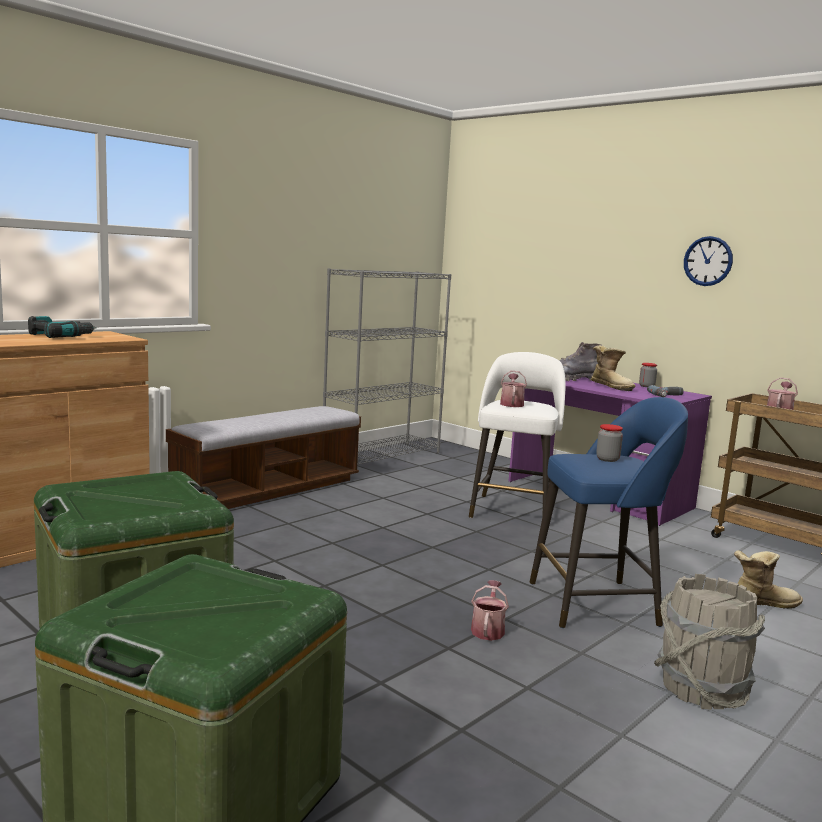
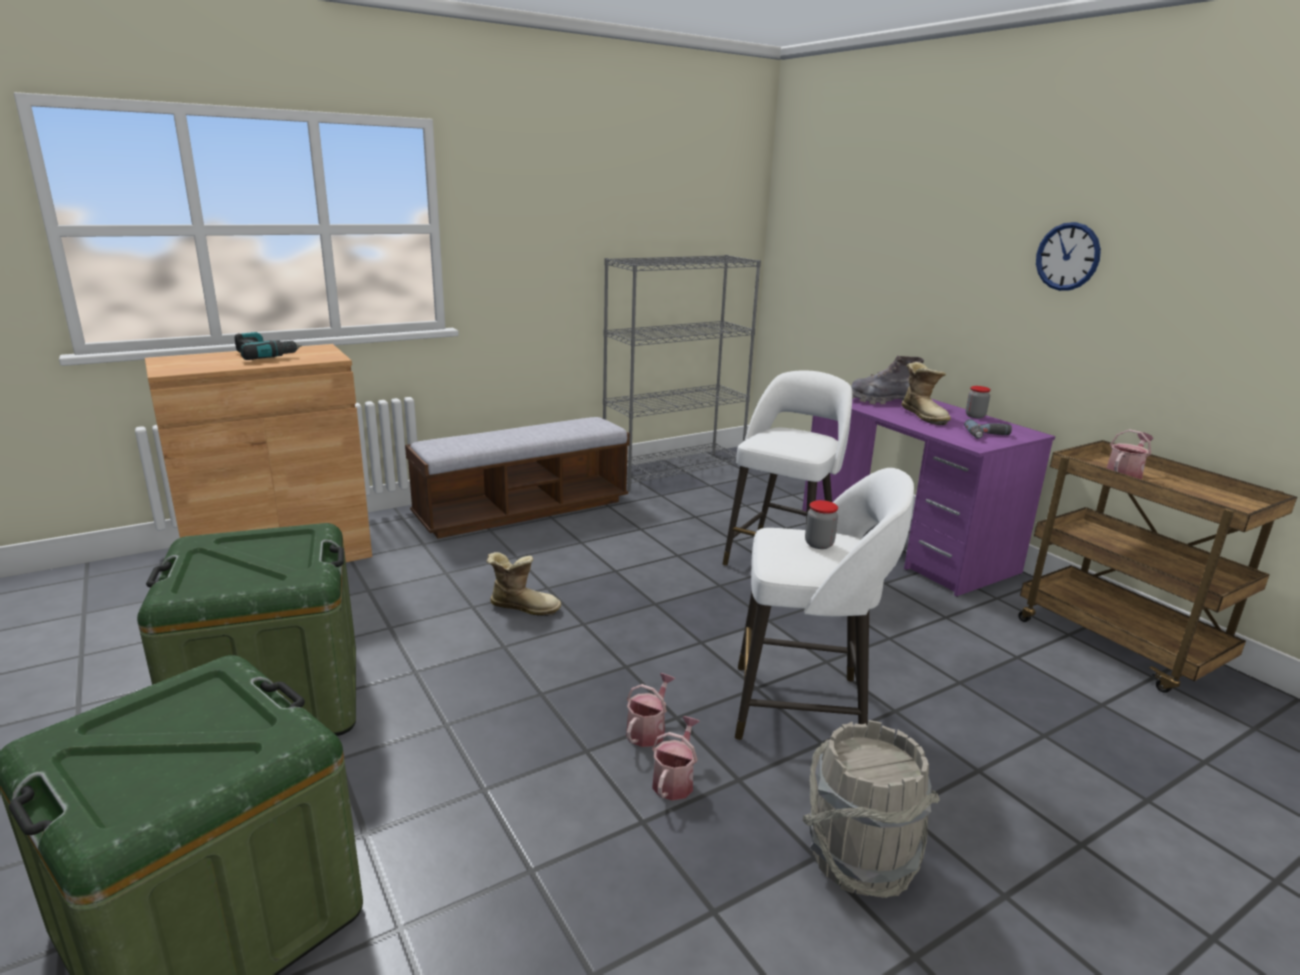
camera: 15 degrees right, 10 degrees up
watering can [500,371,527,407] -> watering can moved to [652,716,700,801]
blue stool [530,397,688,628] -> white stool [735,468,914,740]
boot [734,550,803,609] -> boot moved to [486,552,561,616]

